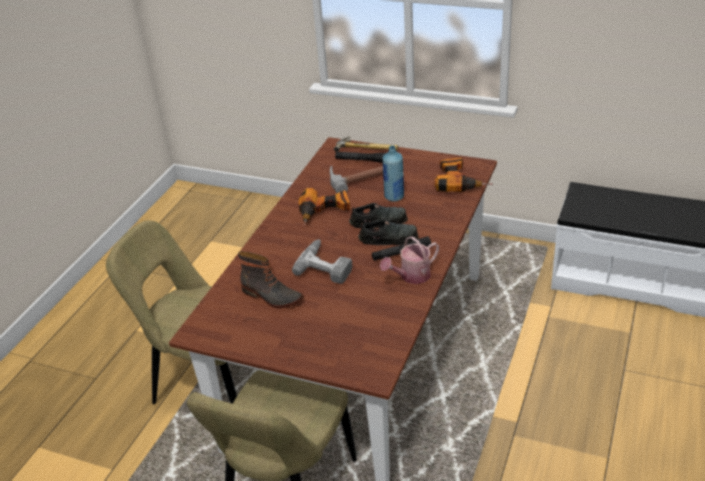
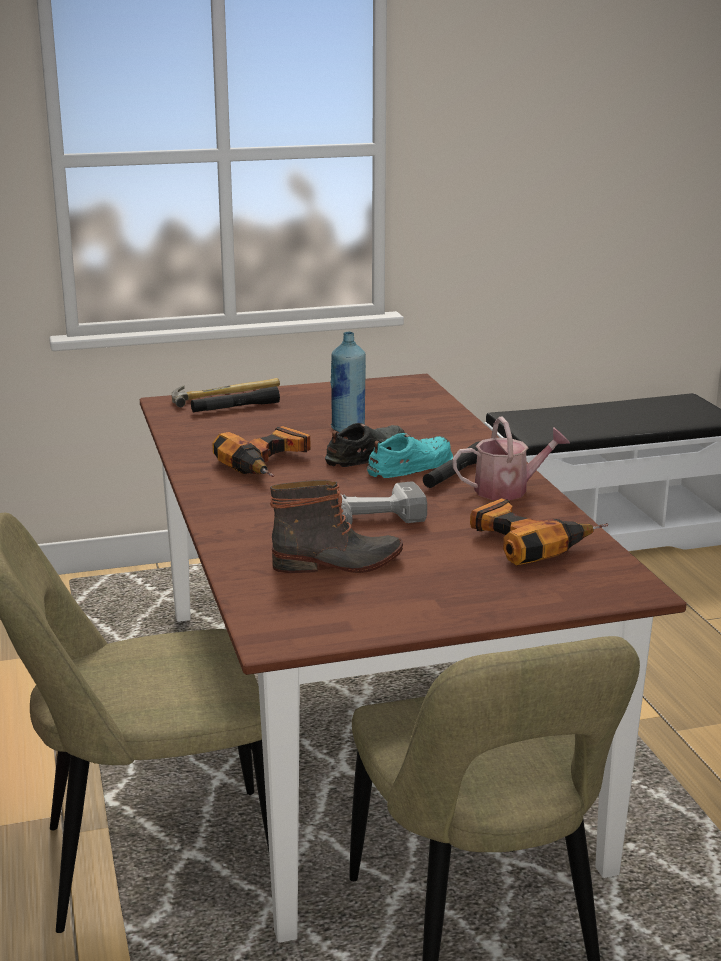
camera: 40 degrees left, 15 degrees down
hammer [330,166,383,193] -> none
black shoe [358,219,419,245] -> turquoise shoe [367,433,453,478]
watering can [380,236,439,284] -> watering can turned 120 degrees counterclockwise [452,417,570,500]
power drill [435,158,492,192] -> power drill moved to [470,498,608,565]

